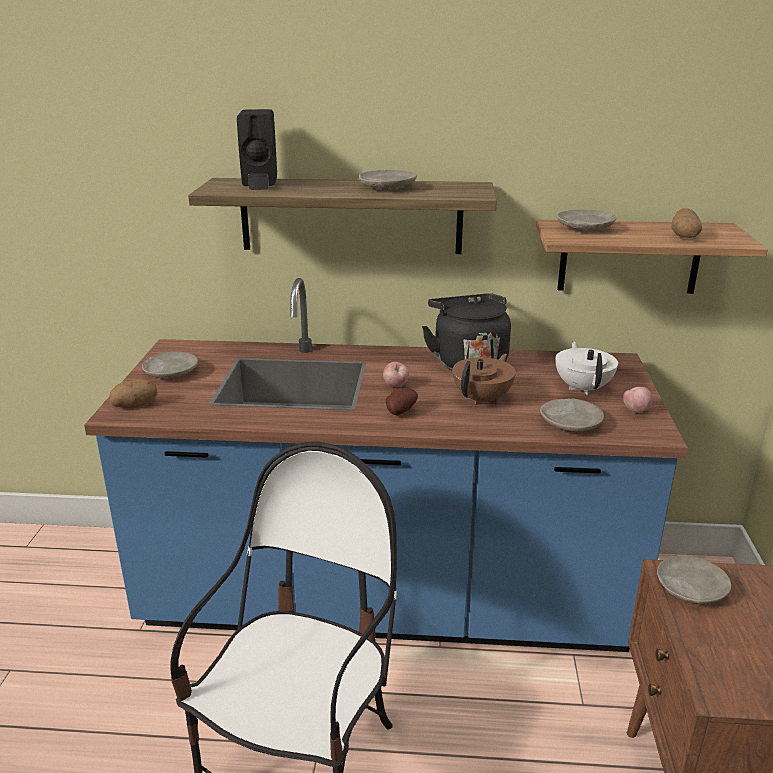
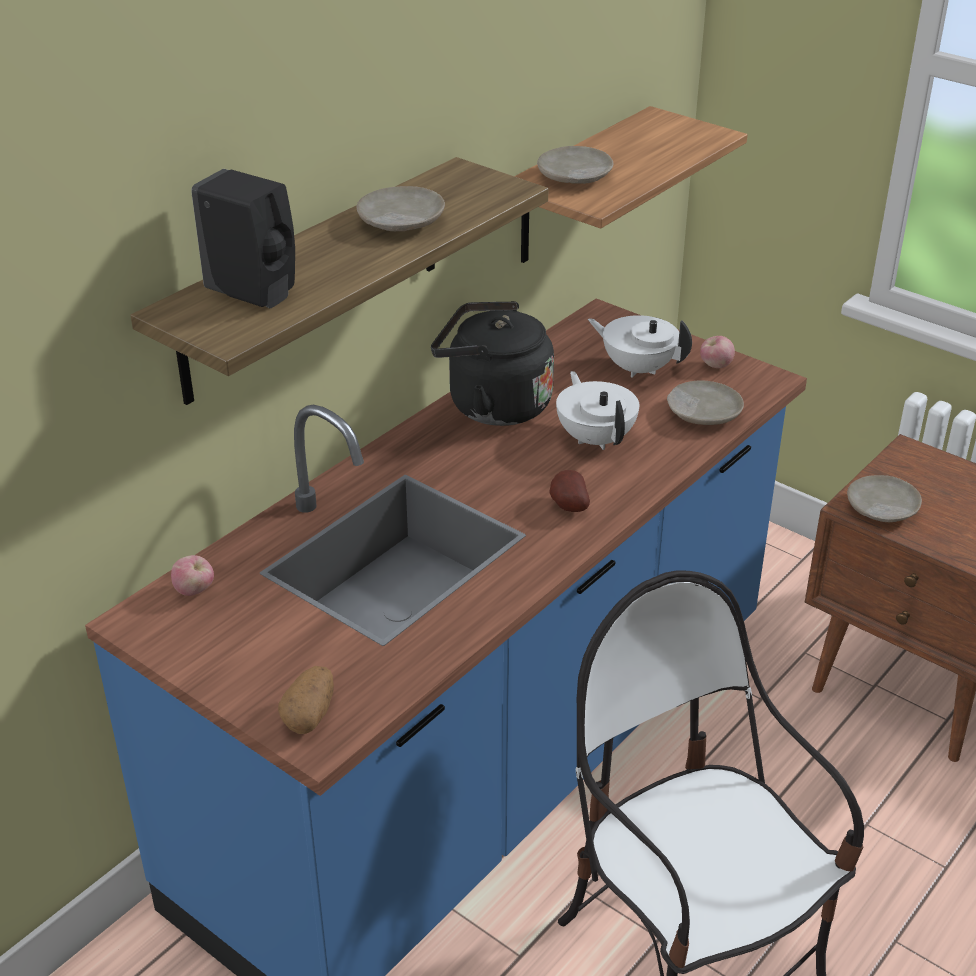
camera: 55 degrees left, 10 degrees up
beige plate [142,352,198,379] -> none
apple [383,362,409,387] -> apple moved to [171,555,214,596]
brown teapot [453,354,516,405] -> white teapot [556,371,639,450]
potato [671,208,702,238] -> none

